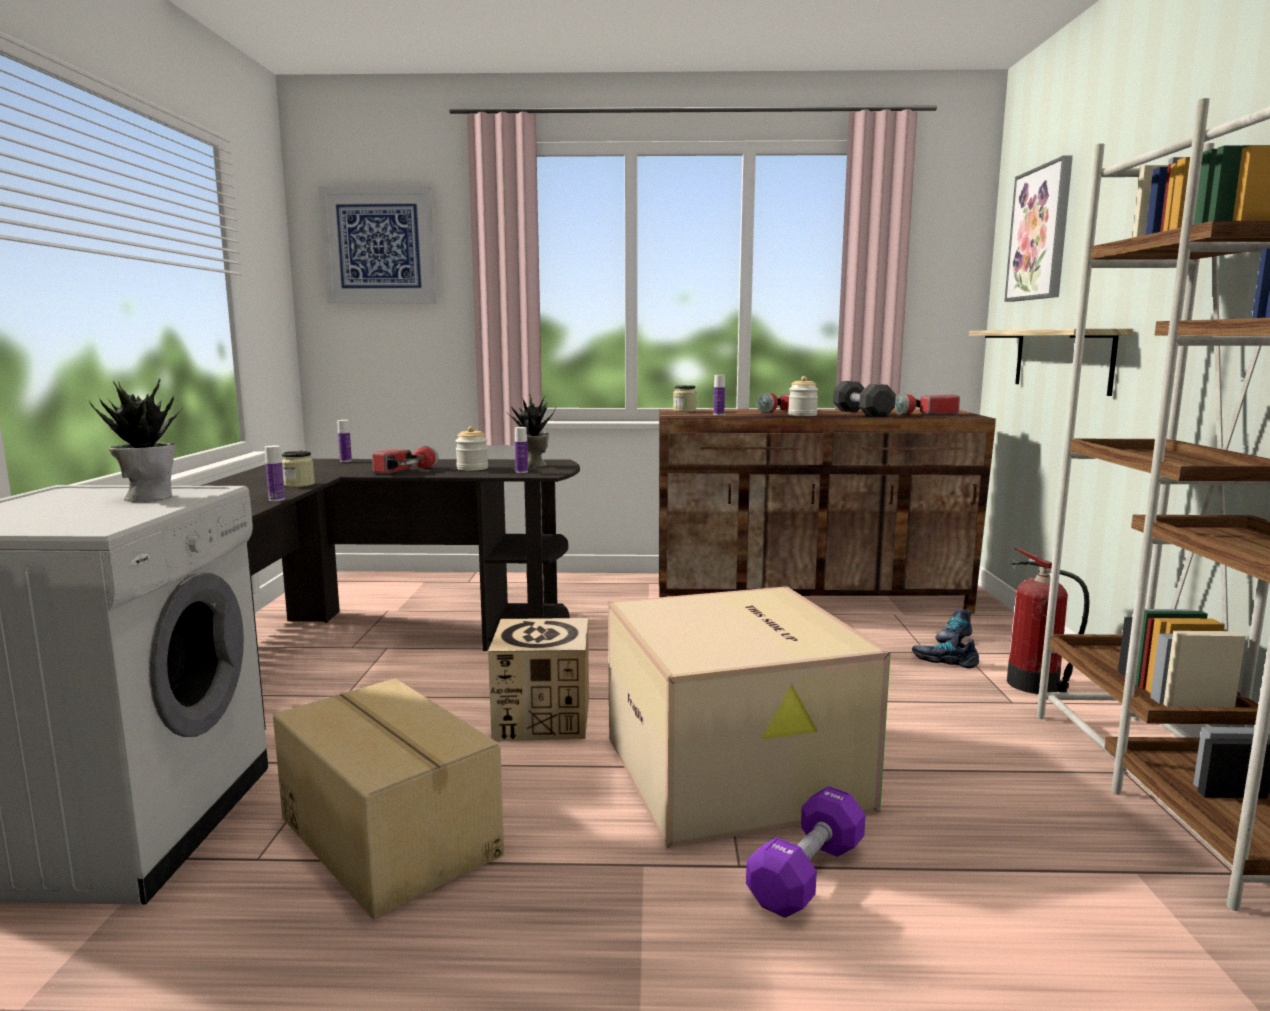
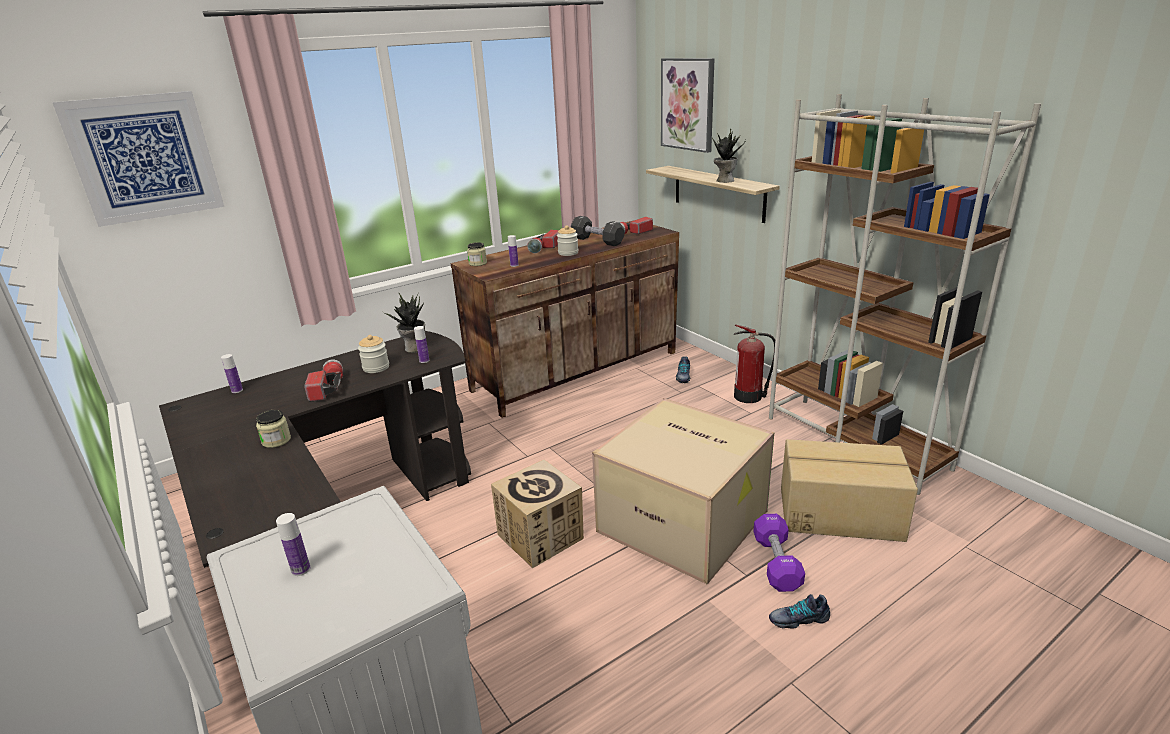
camera: 35 degrees left, 15 degrees up
potted plant [89,378,183,502] -> potted plant moved to [712,129,746,183]
bottle [265,446,285,501] -> bottle moved to [276,513,310,576]
cardboard box [273,678,504,919] -> cardboard box moved to [781,439,918,542]
shoe [912,634,979,668] -> shoe moved to [769,594,830,629]

